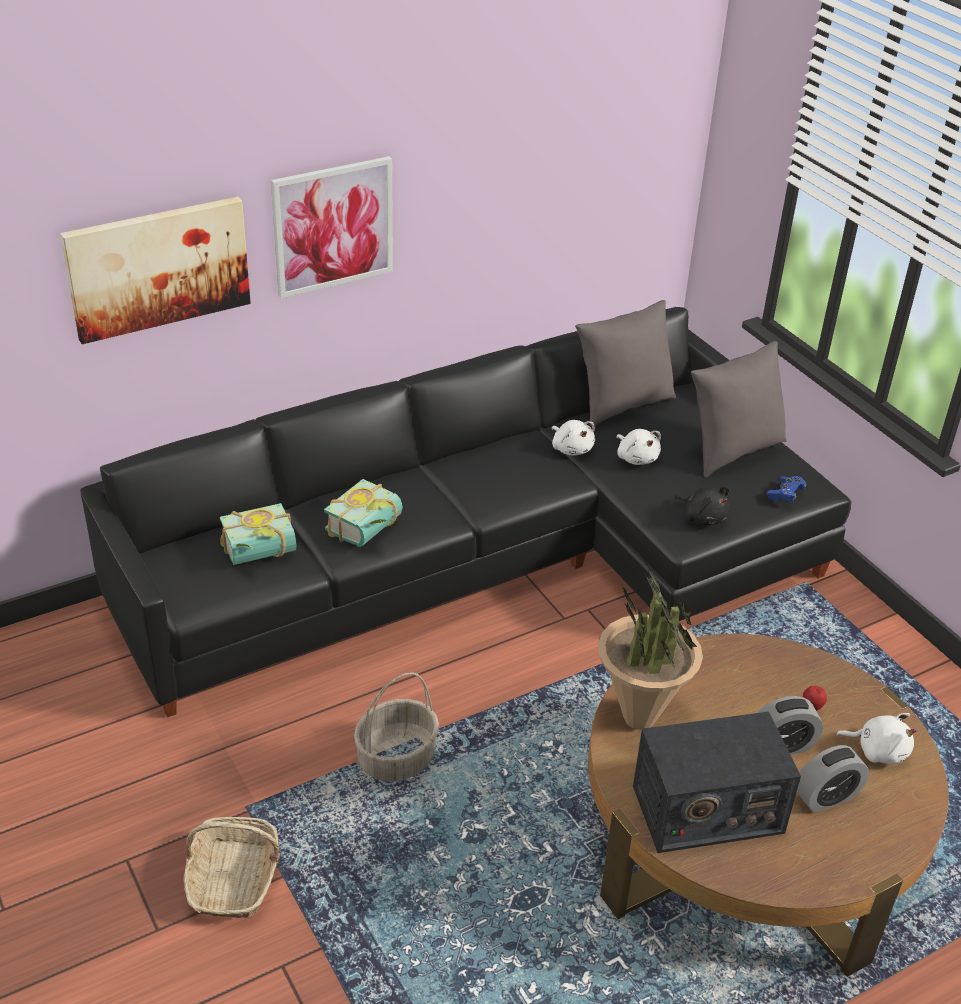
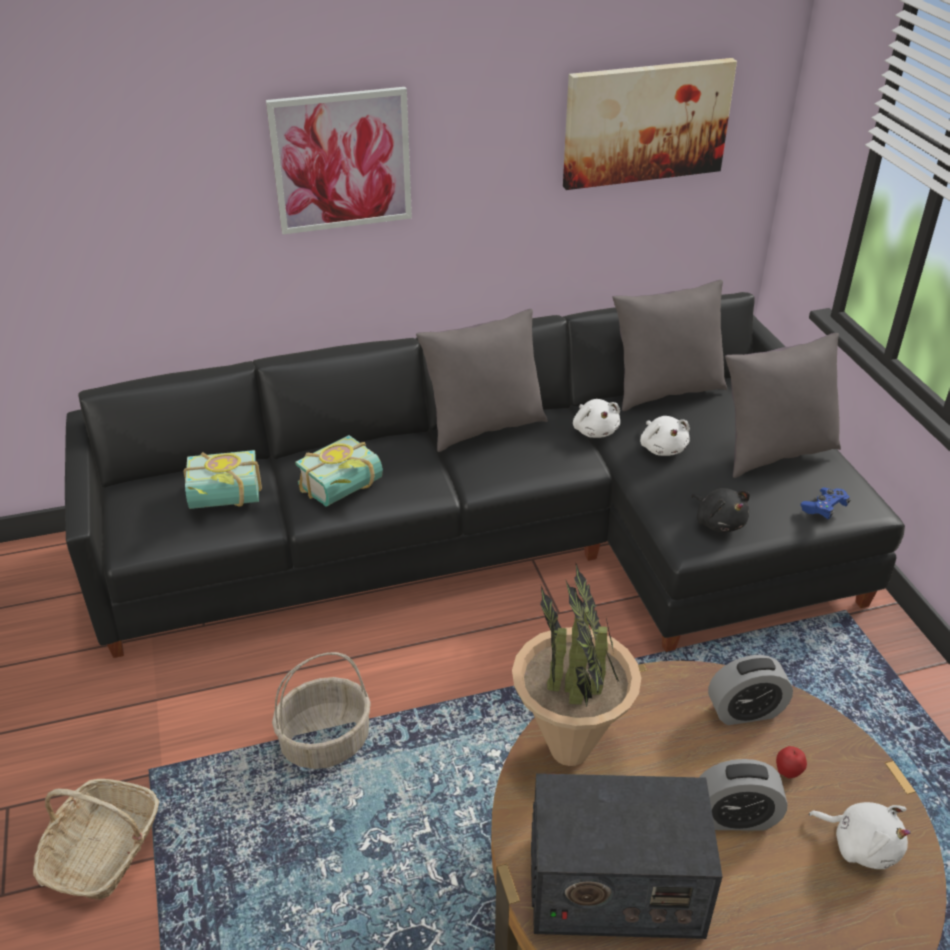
camera: 15 degrees right, 0 degrees up
picture [60,197,251,344] -> picture moved to [563,58,737,190]
alarm clock [797,745,869,813] -> alarm clock moved to [708,655,793,725]
none -> grey pillow [416,309,548,452]

